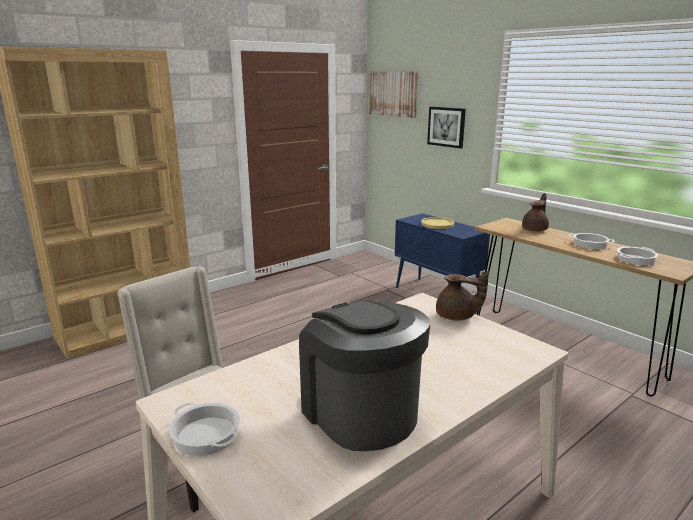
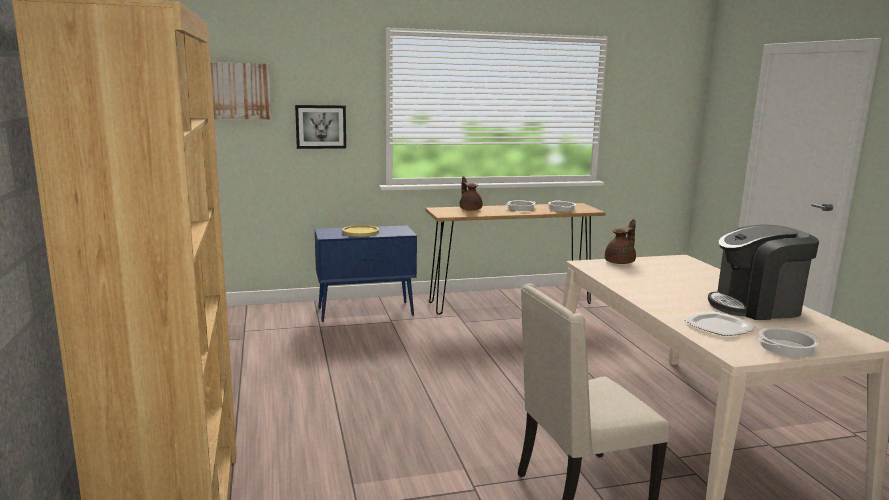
camera: 65 degrees left, 5 degrees down
none -> plate [684,312,756,336]

